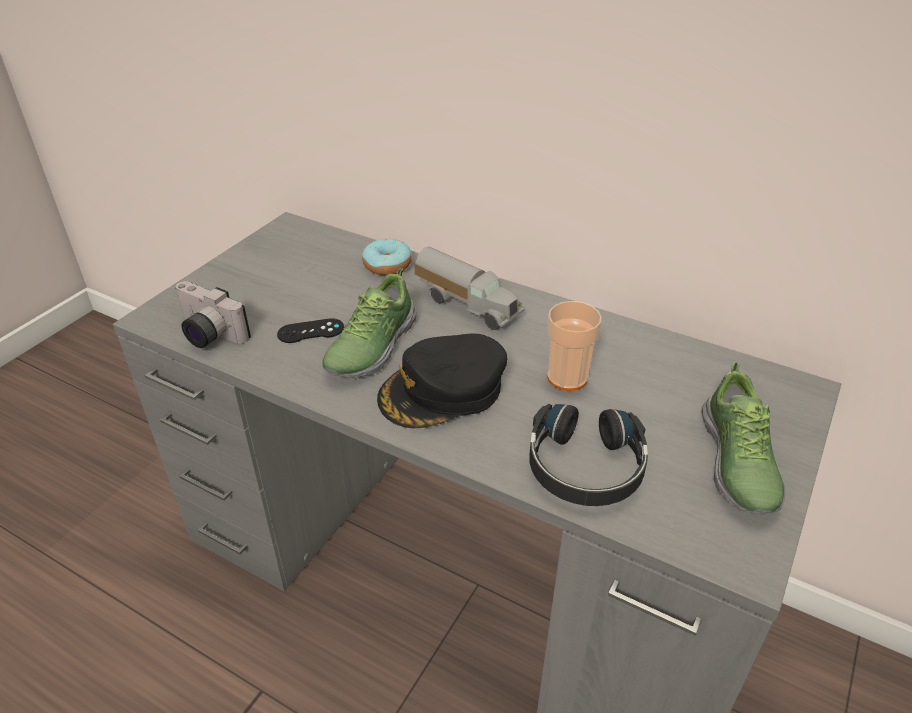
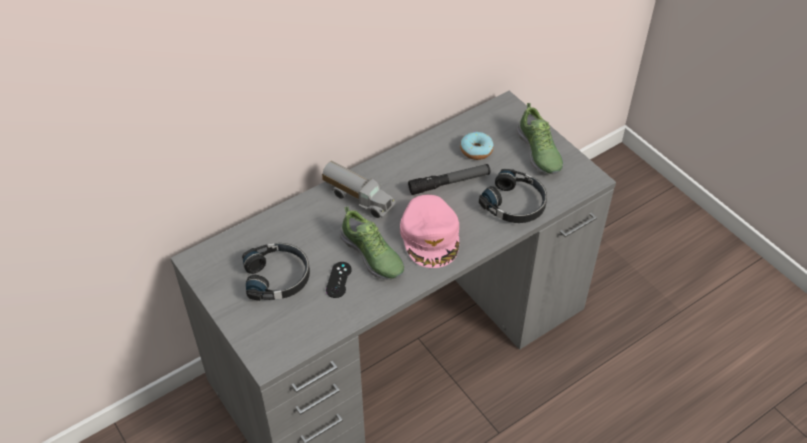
camera: 65 degrees left, 10 degrees up
camera [175,281,251,348] -> none
donut [362,239,412,275] -> donut moved to [460,132,494,160]
black cap [377,333,507,428] -> pink cap [400,195,459,268]
toy truck [414,247,525,330] -> toy truck turned 60 degrees clockwise [322,161,396,218]
cup [547,301,602,391] -> flashlight [408,164,491,195]
shoe [701,362,785,516] -> shoe turned 45 degrees clockwise [516,103,563,174]
none -> black headphones [242,243,310,301]

